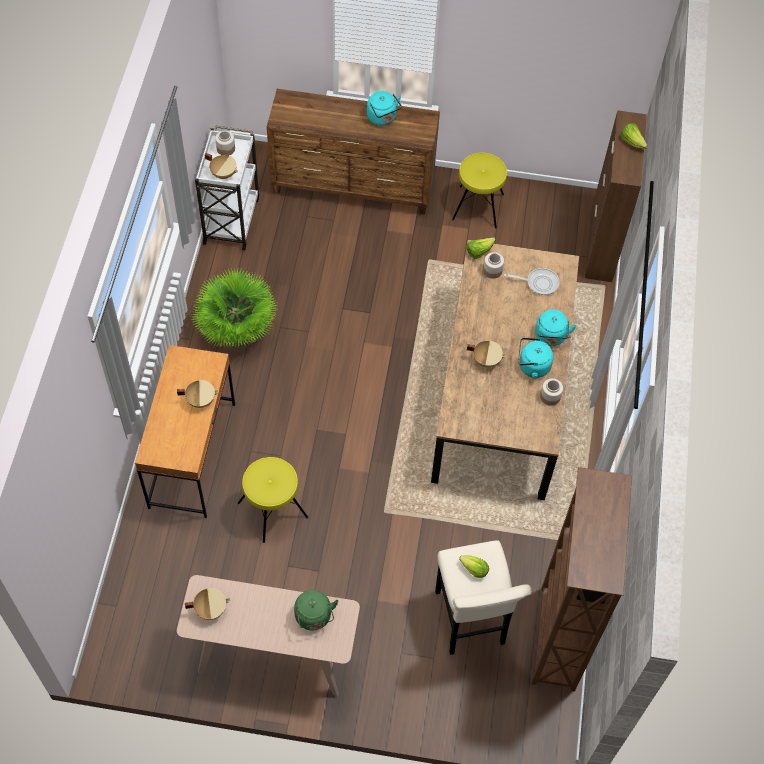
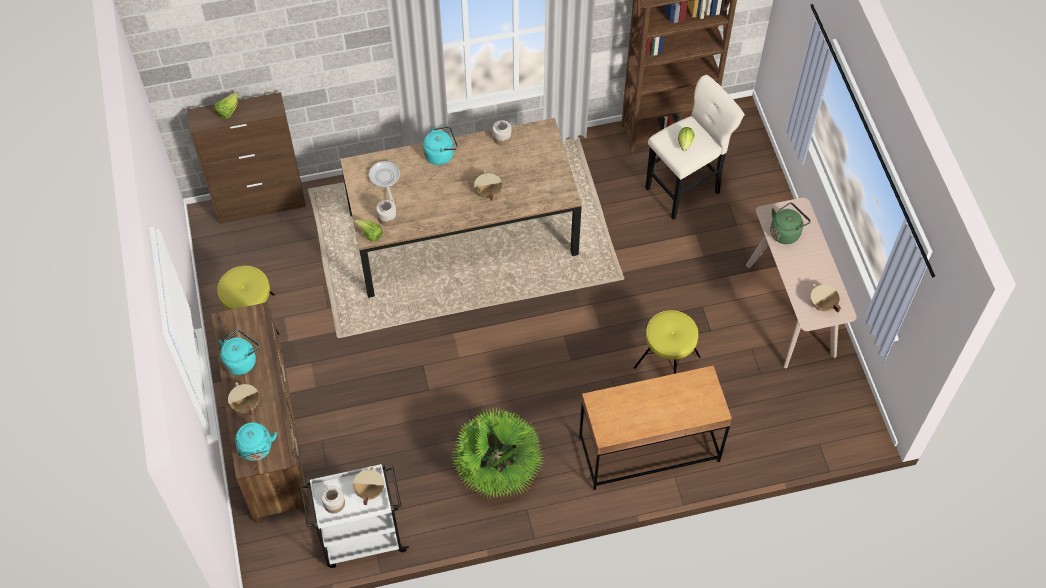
camera: 110 degrees left, 0 degrees up
beige cooking pot [177,380,219,408] -> beige cooking pot moved to [228,382,259,416]
turquoise kettle [518,338,554,379] -> turquoise kettle moved to [235,422,277,461]

